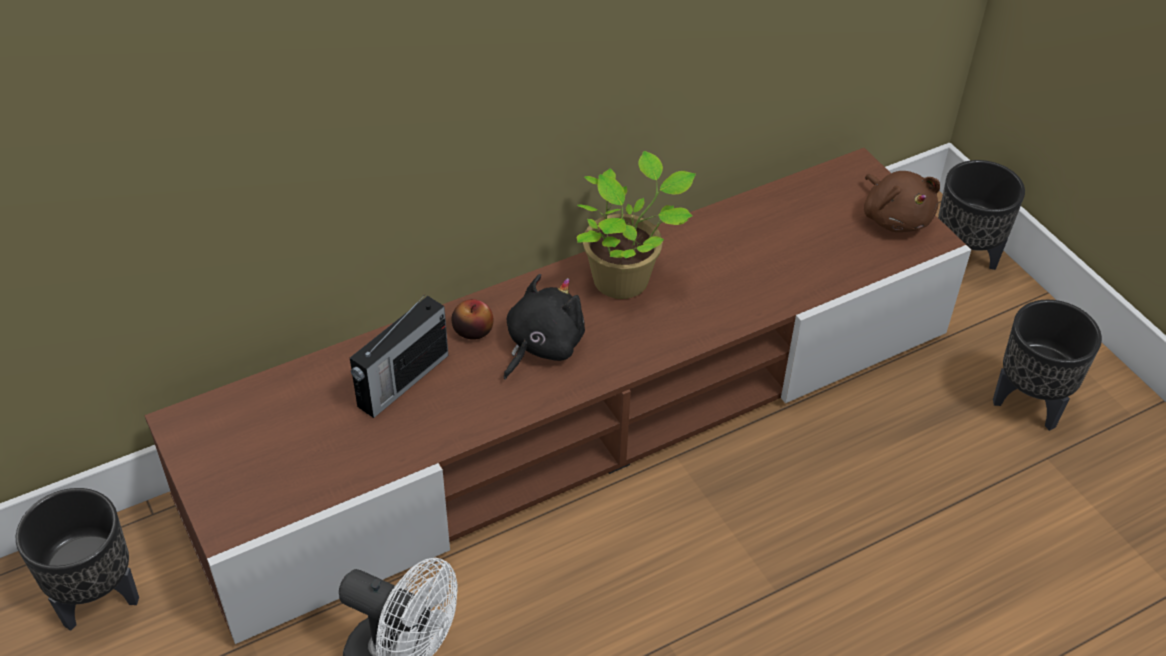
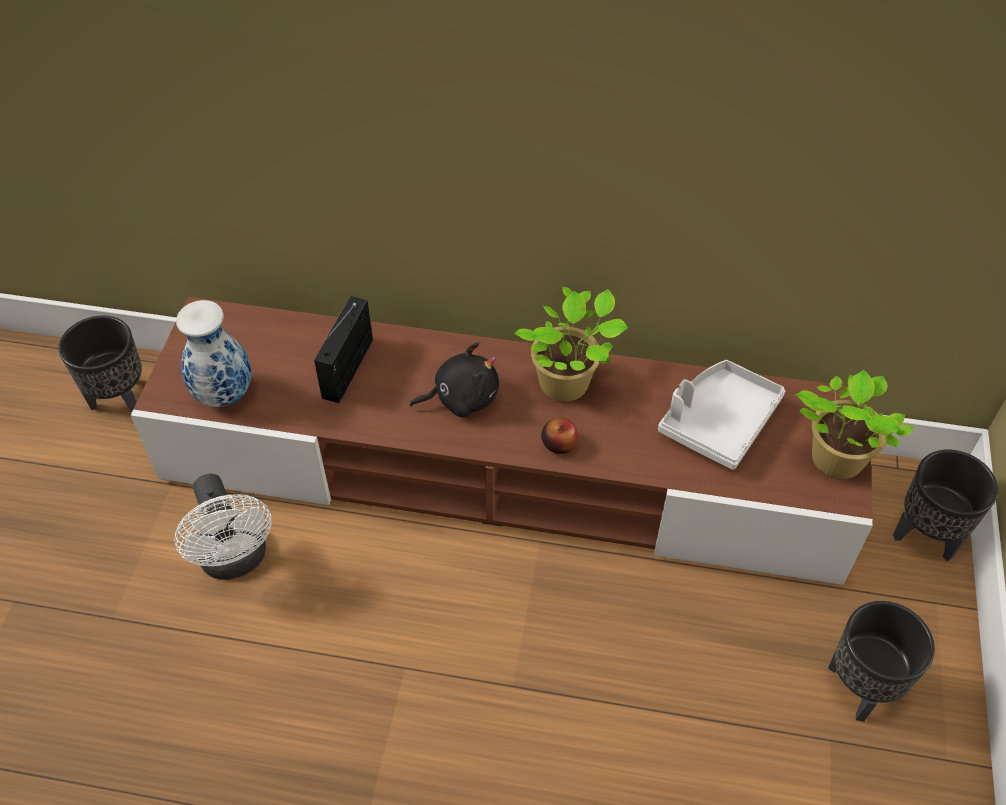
camera: 40 degrees right, 5 degrees up
radio [350,295,448,418] -> radio turned 120 degrees clockwise [314,296,373,403]
apple [452,299,493,339] -> apple moved to [541,418,578,454]
brown plush toy [864,171,940,232] -> potted plant [796,370,914,479]
none -> vase [176,300,251,407]
none -> grey tray [658,360,785,470]

